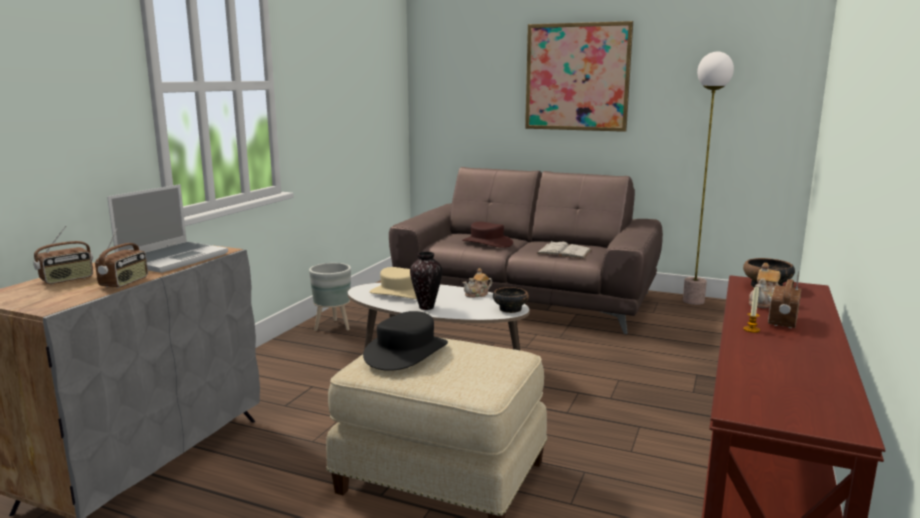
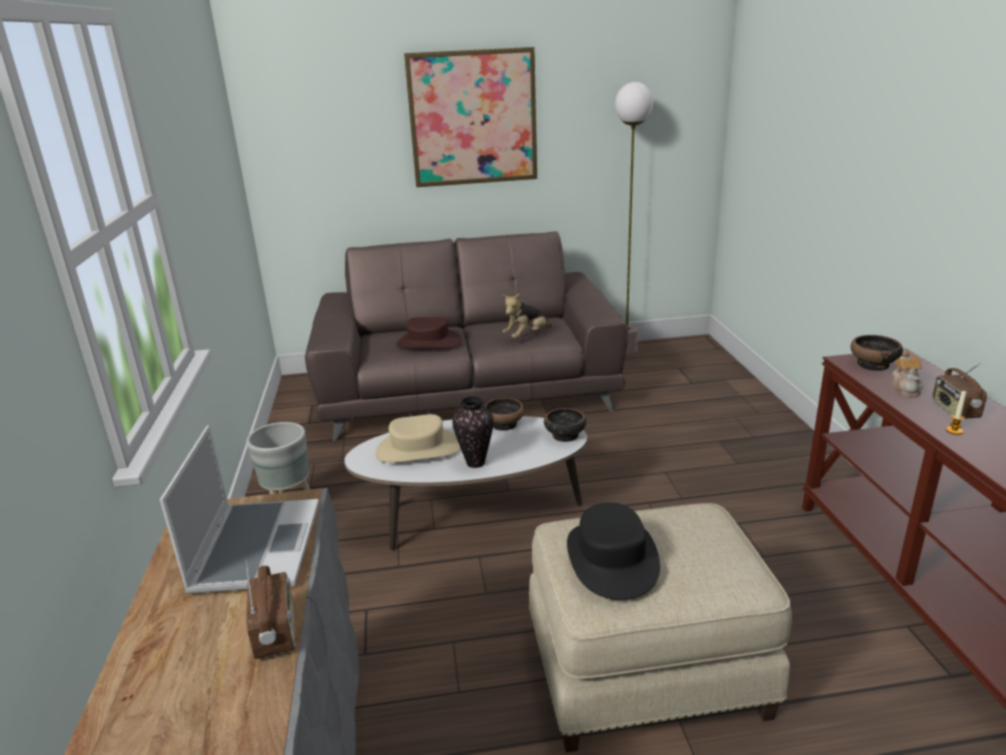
camera: 30 degrees left, 10 degrees up
radio [33,226,93,284] -> none
teapot [462,268,492,298] -> bowl [484,397,524,431]
white book [536,241,591,259] -> plush toy [503,294,552,338]

